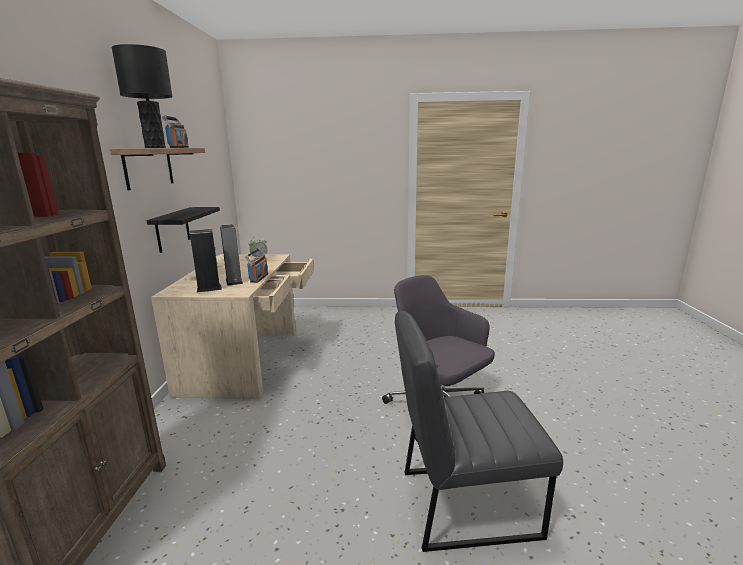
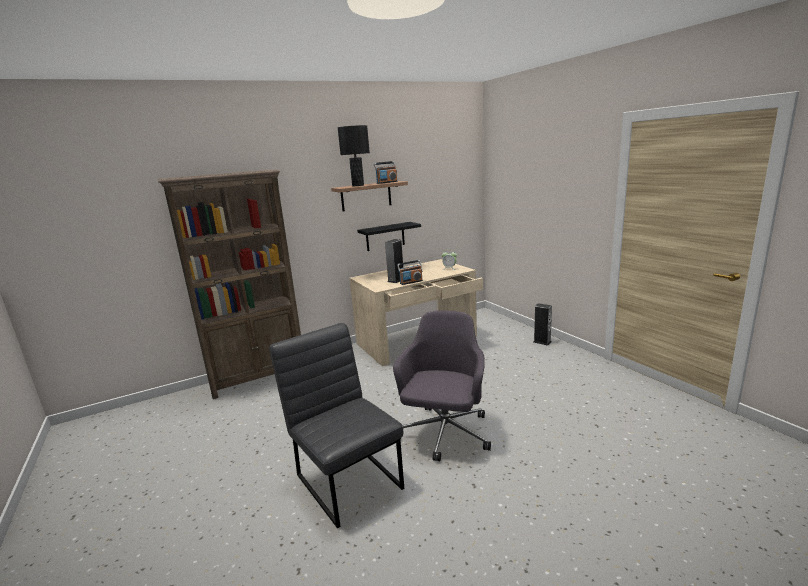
camera: 60 degrees right, 0 degrees up
speaker [190,229,222,292] -> speaker moved to [534,303,552,346]

